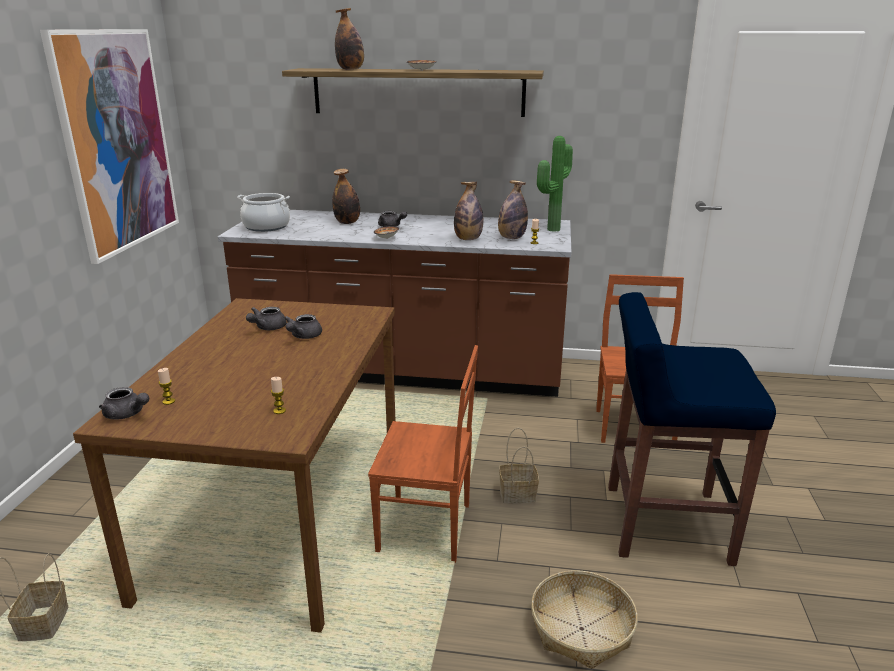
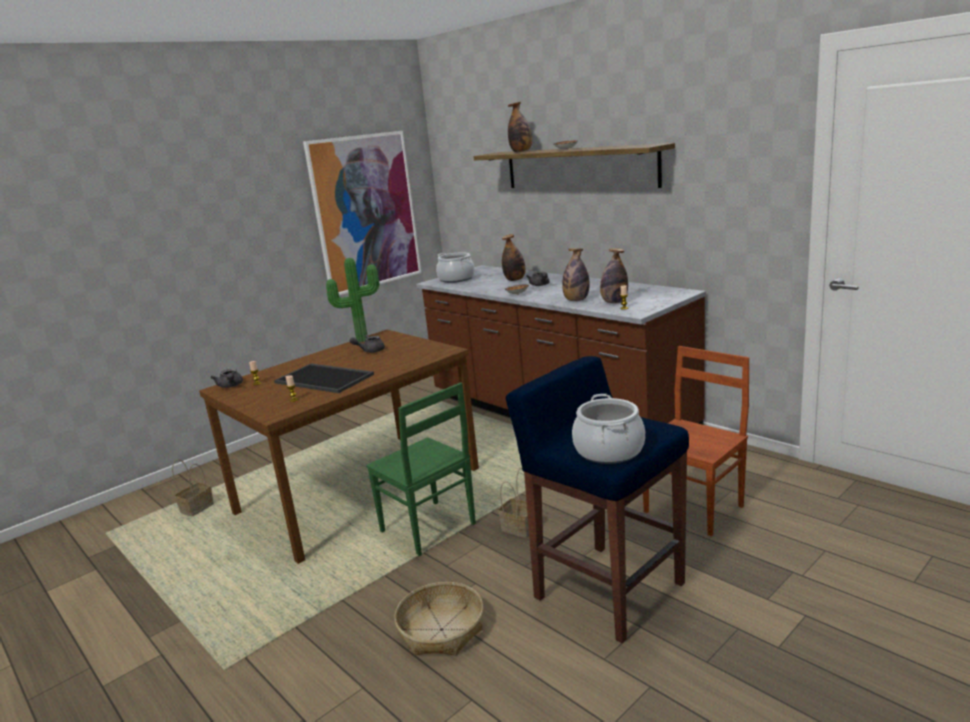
camera: 40 degrees right, 5 degrees down
grey teapot [284,314,322,339] -> none
brown chair [368,345,478,563] -> green chair [366,382,476,556]
potted plant [537,136,573,232] -> potted plant moved to [326,258,379,342]
none -> tray [274,363,374,393]
none -> cooking pot [572,394,645,464]

